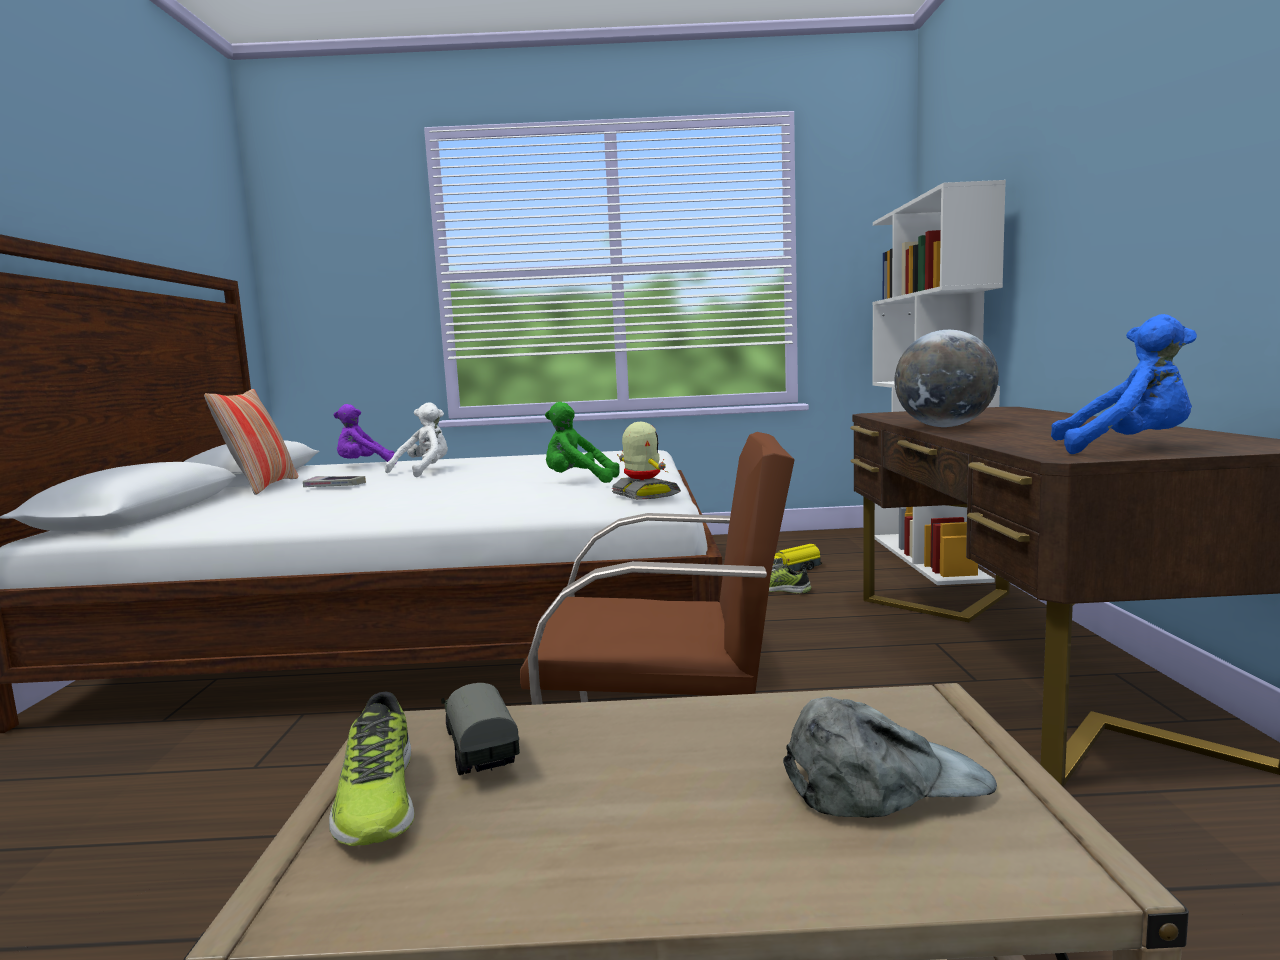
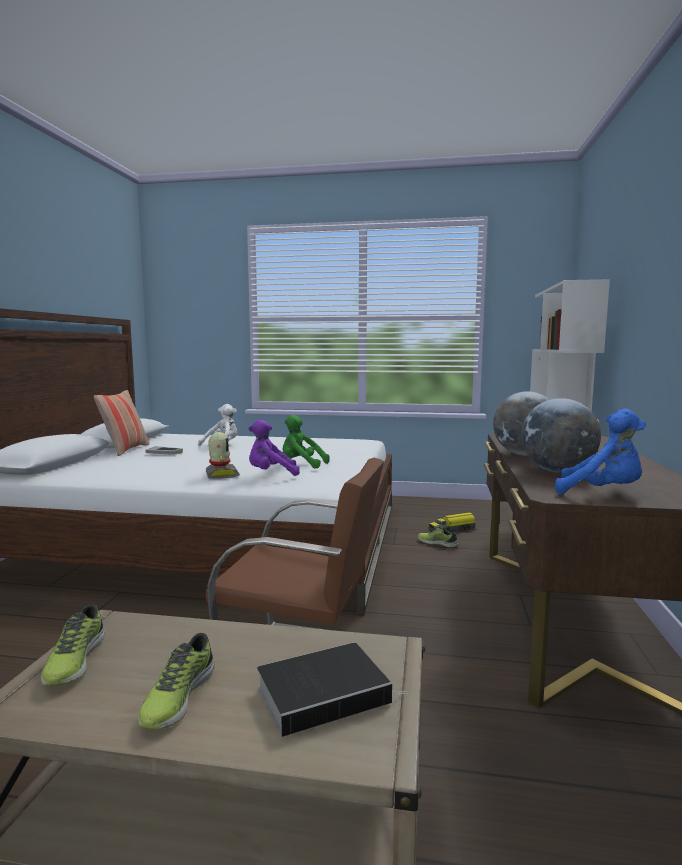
camera: 10 degrees right, 0 degrees up
purple plush toy [334,404,397,464] -> purple plush toy moved to [249,420,300,476]
toy truck [441,683,520,775] -> none
toy robot [612,422,681,500] -> toy robot moved to [206,432,240,479]
grey cap [783,697,997,818] -> book [257,643,408,737]
none -> shoe [138,633,215,730]
none -> globe [521,398,601,473]

